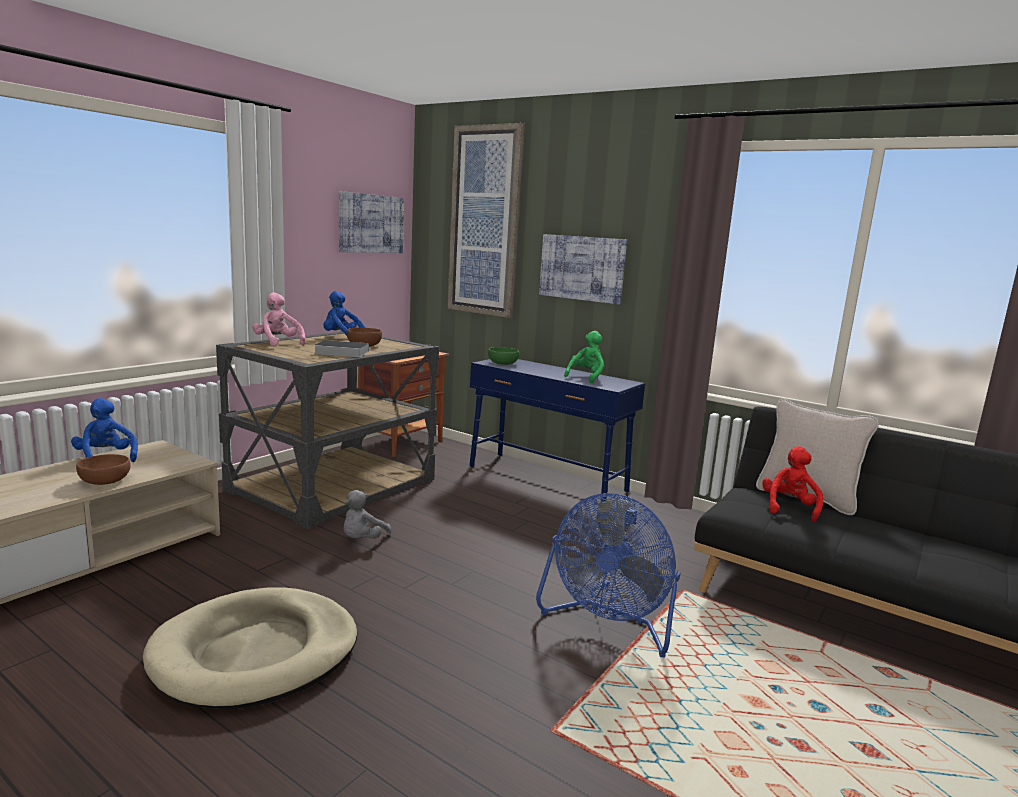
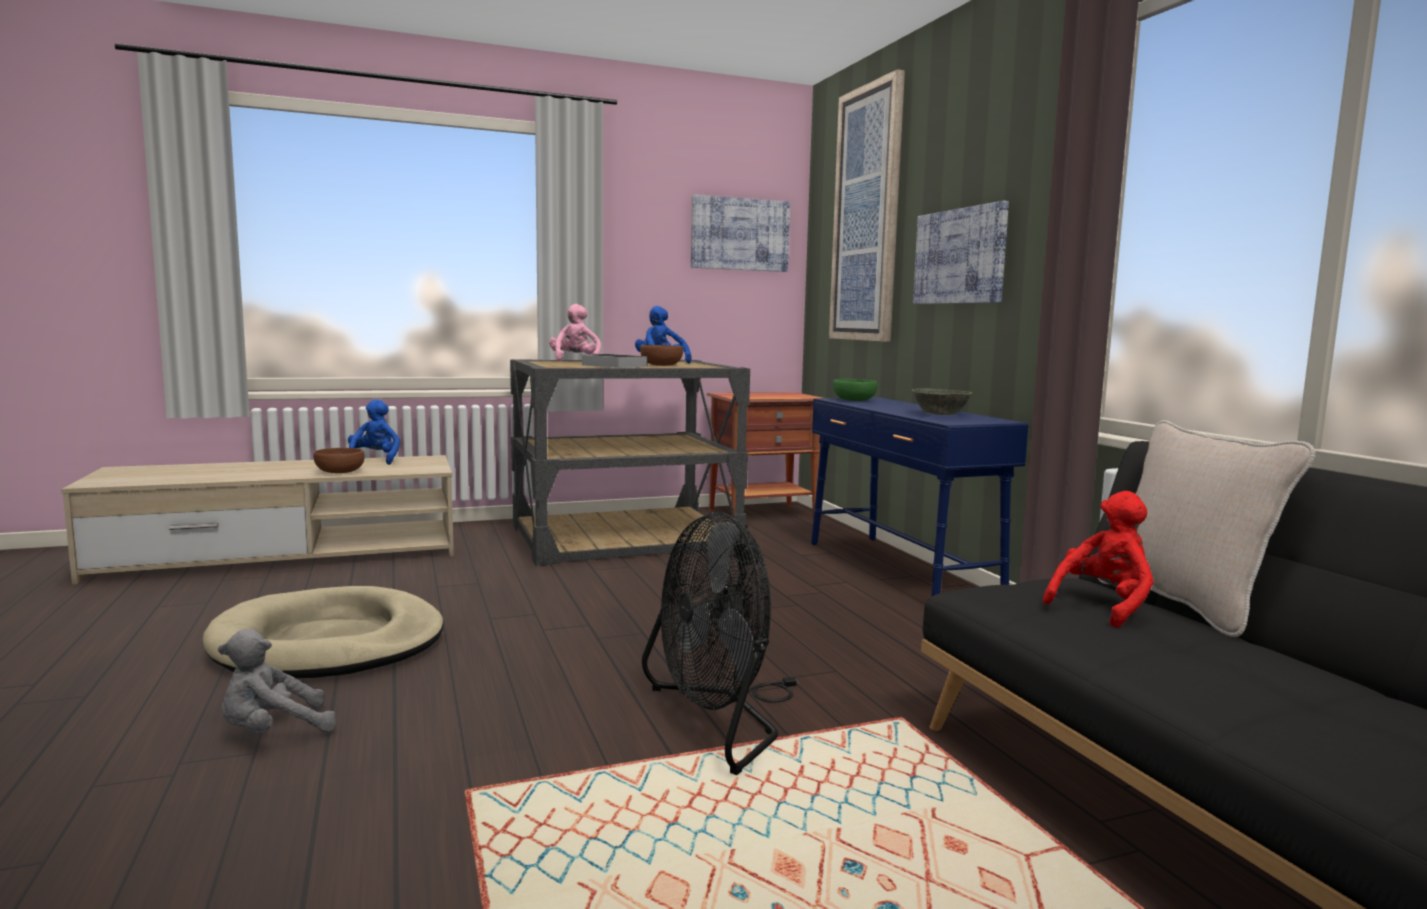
camera: 35 degrees right, 5 degrees down
grey plush toy [344,490,392,539] -> grey plush toy moved to [218,629,336,734]
blue fan [536,493,680,657] -> black fan [642,512,798,775]
green plush toy [564,331,604,383] -> grey bowl [912,389,973,415]

